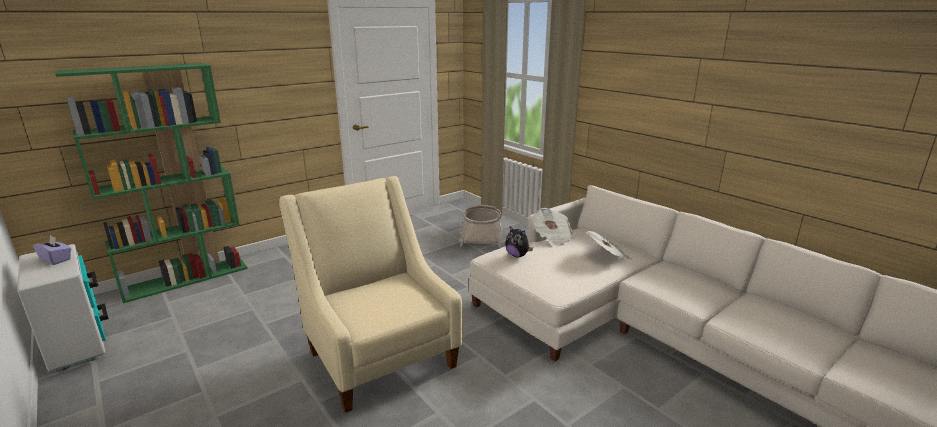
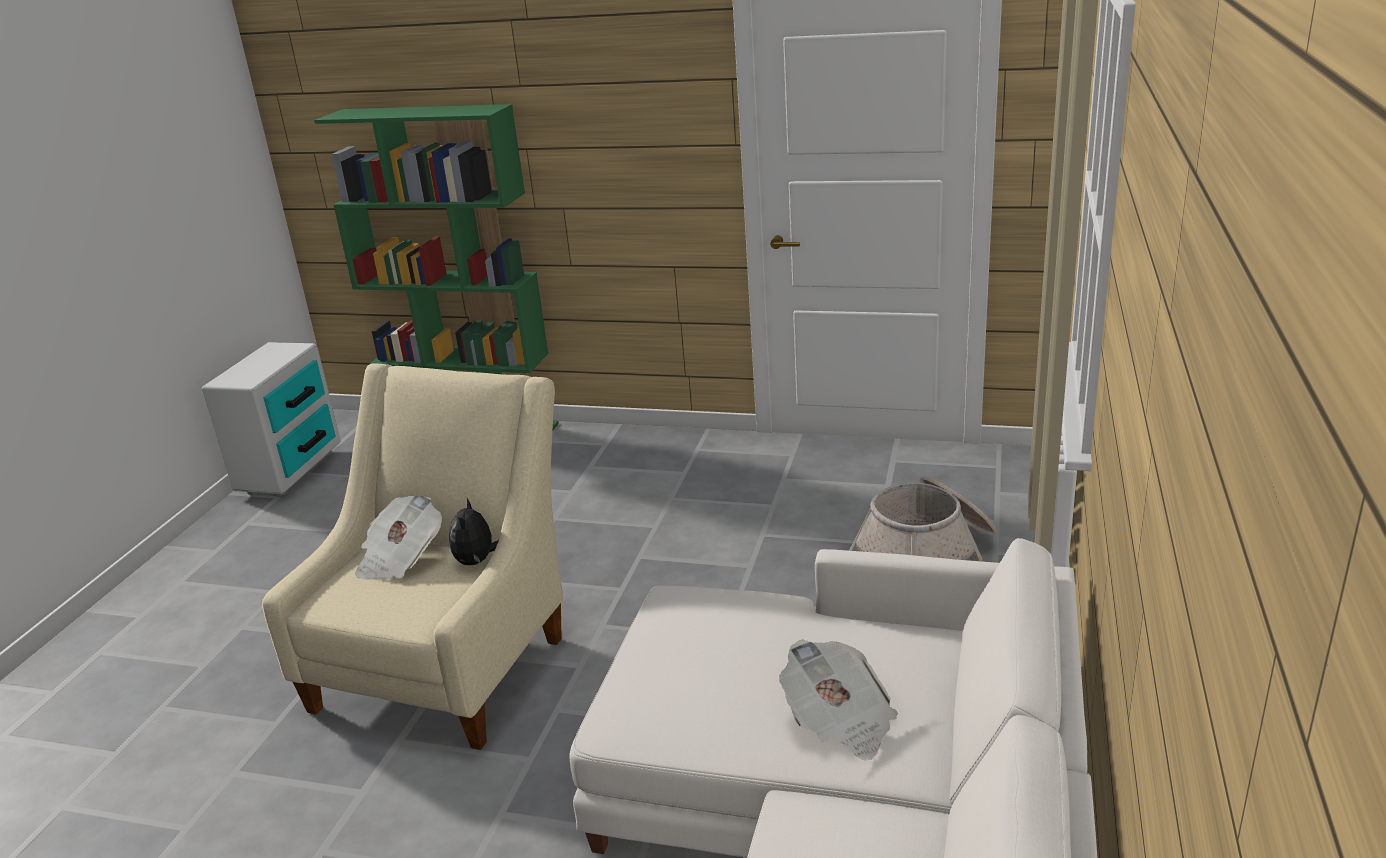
camera: 55 degrees right, 5 degrees up
purple tissue box [33,235,71,265] -> none
plush toy [505,226,533,258] -> plush toy moved to [449,498,499,565]
newspaper [533,208,574,247] -> newspaper moved to [355,496,442,580]

